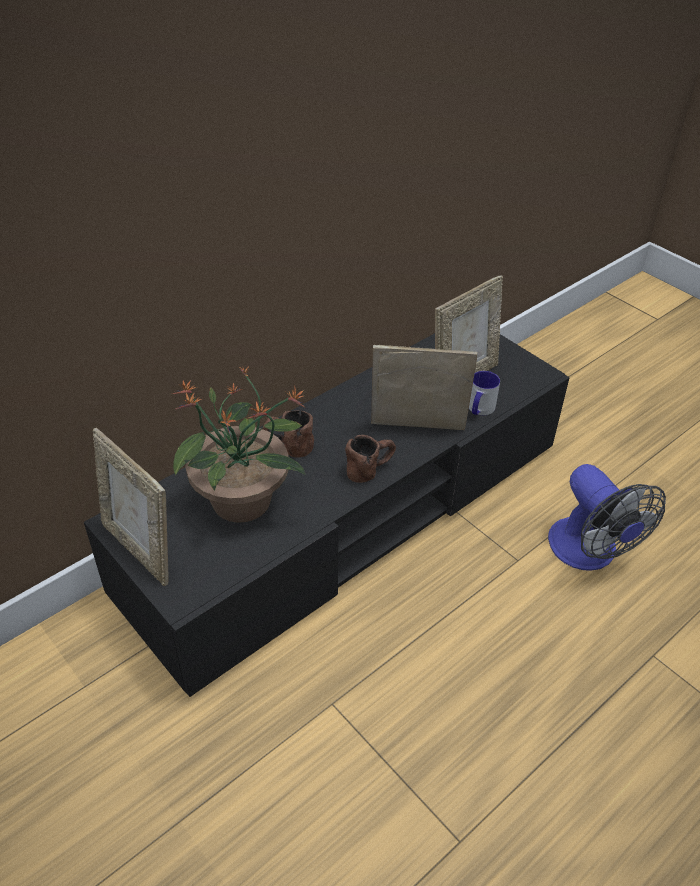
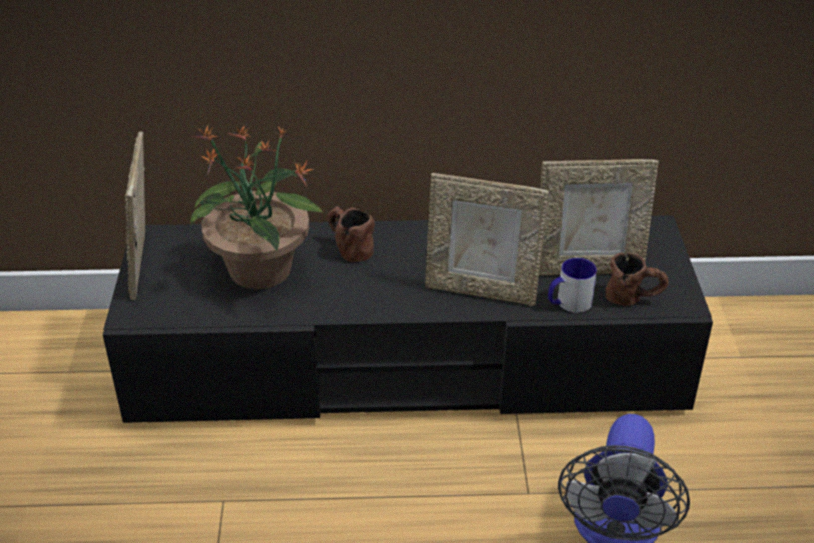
camera: 40 degrees right, 5 degrees down
brown mug [345,435,396,483] -> brown mug moved to [605,253,669,306]
picture frame [371,345,477,430] -> picture frame turned 150 degrees clockwise [425,173,549,306]

